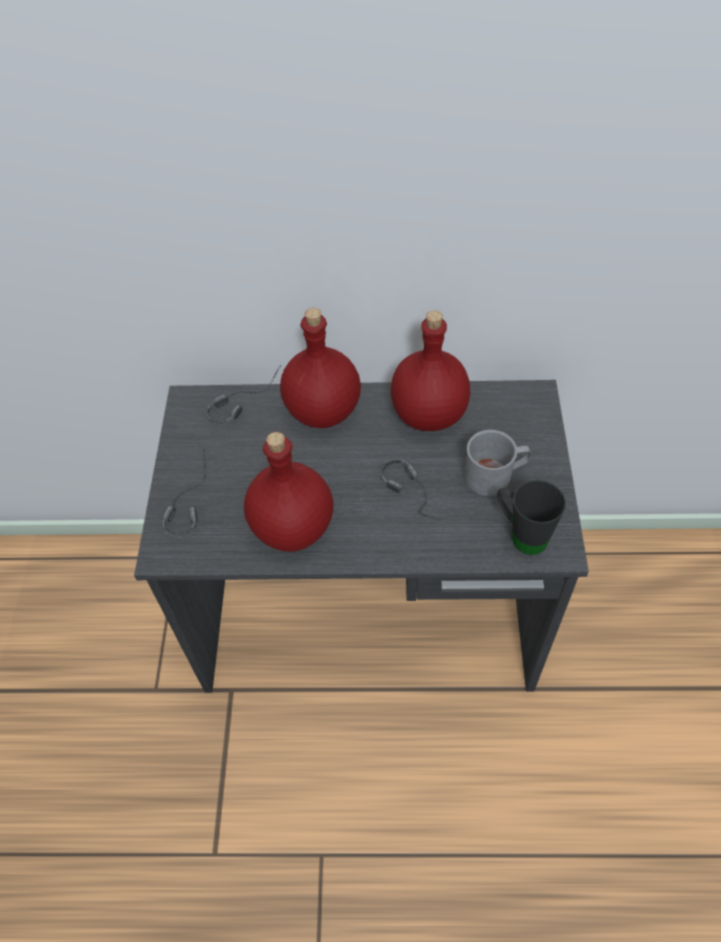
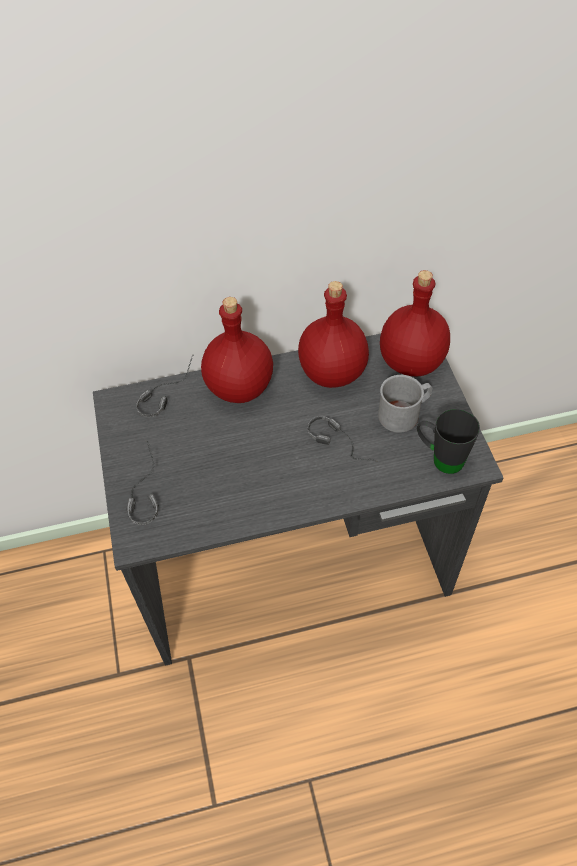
camera: 15 degrees left, 0 degrees up
red bottle [244,432,334,552] -> red bottle moved to [380,270,450,377]

